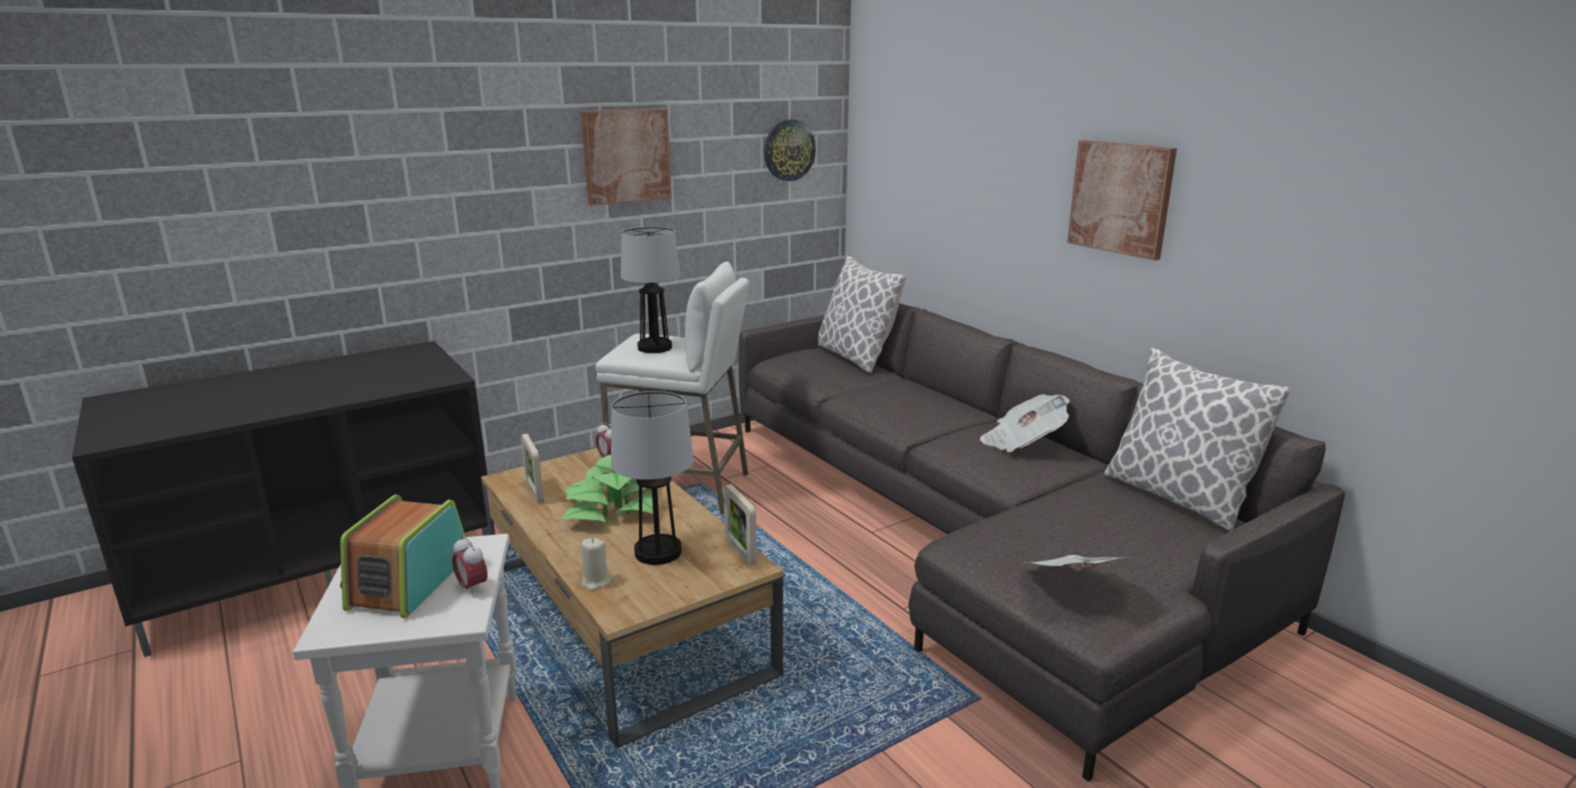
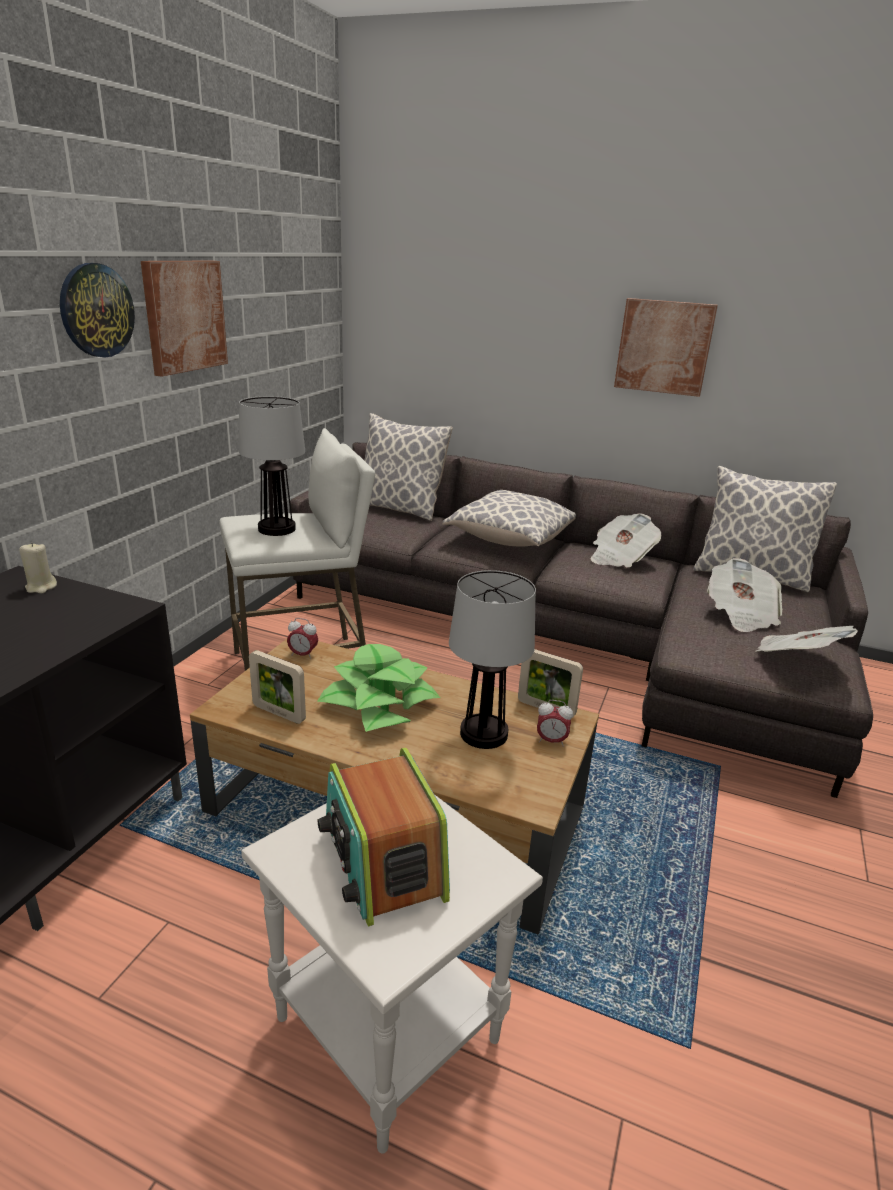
camera: 35 degrees left, 5 degrees up
alarm clock [452,536,488,596] -> alarm clock moved to [537,700,573,747]
beige candle [581,538,612,591] -> beige candle moved to [19,542,57,593]
wall clock [764,120,816,181] -> wall clock moved to [60,263,135,357]
none -> pillow [442,490,576,547]
none -> newspaper [707,558,782,632]

